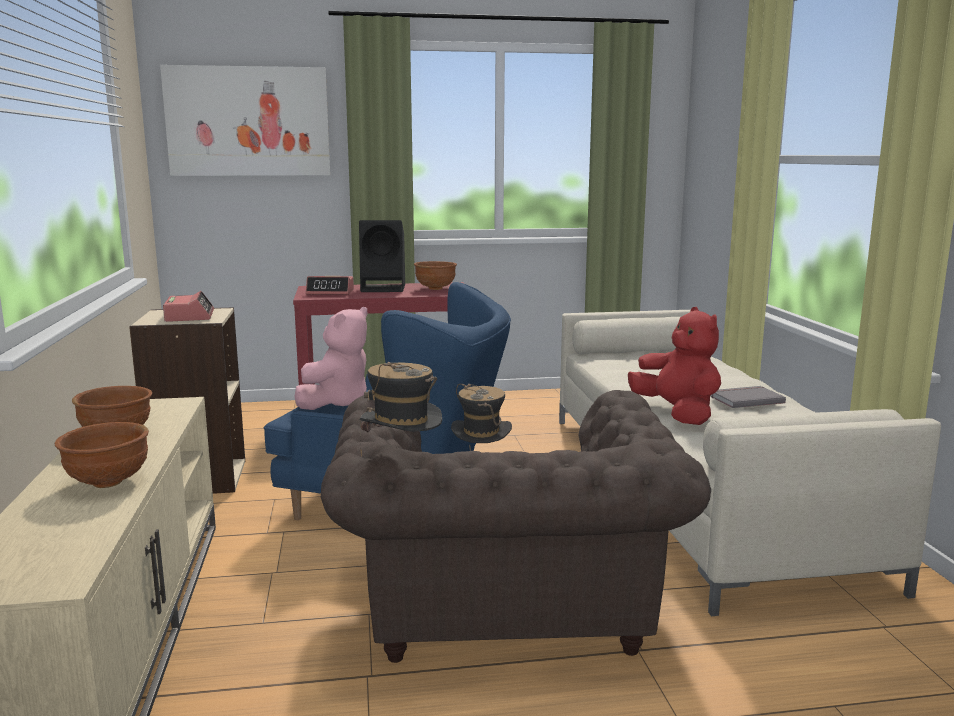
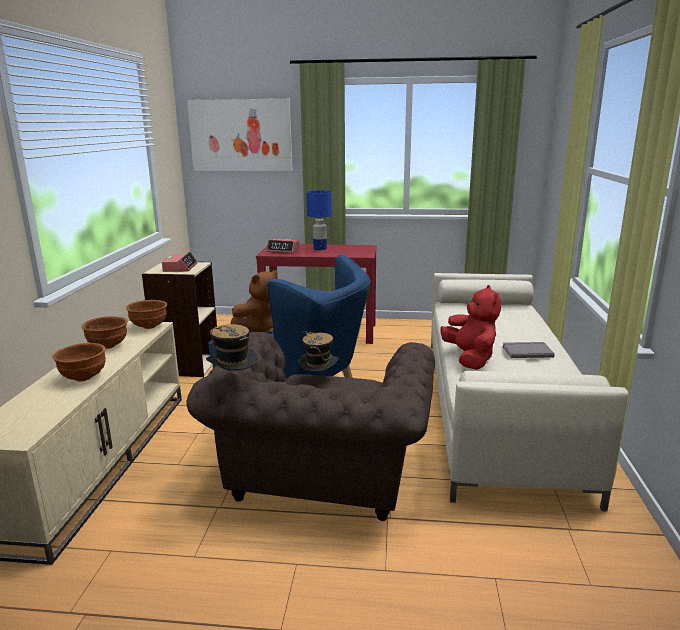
camera: 15 degrees right, 5 degrees up
pink plush toy [294,307,368,410] -> brown plush toy [231,270,277,333]
black speaker [359,220,405,292] -> blue table lamp [306,190,332,250]
brown bowl [414,261,457,290] -> brown bowl moved to [126,300,167,329]

